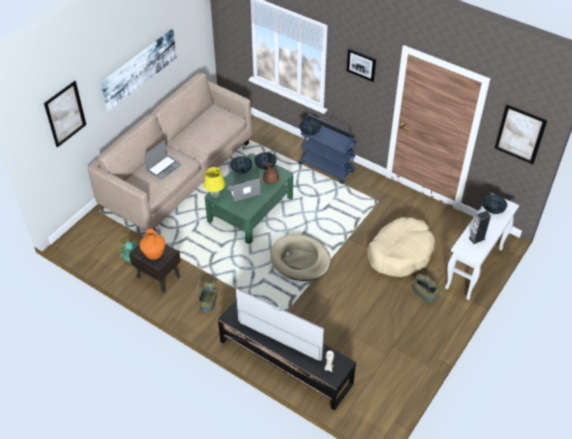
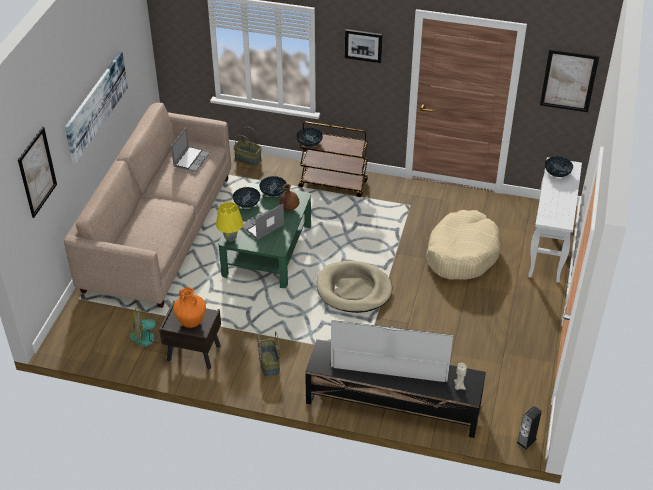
camera: 20 degrees left, 5 degrees down
laptop [144,140,181,180] -> laptop moved to [171,127,210,172]
blue cart [299,114,357,184] -> brown cart [298,121,368,197]
basket [413,266,440,303] -> basket moved to [233,127,262,166]
speaker [469,211,491,244] -> speaker moved to [517,405,542,449]

